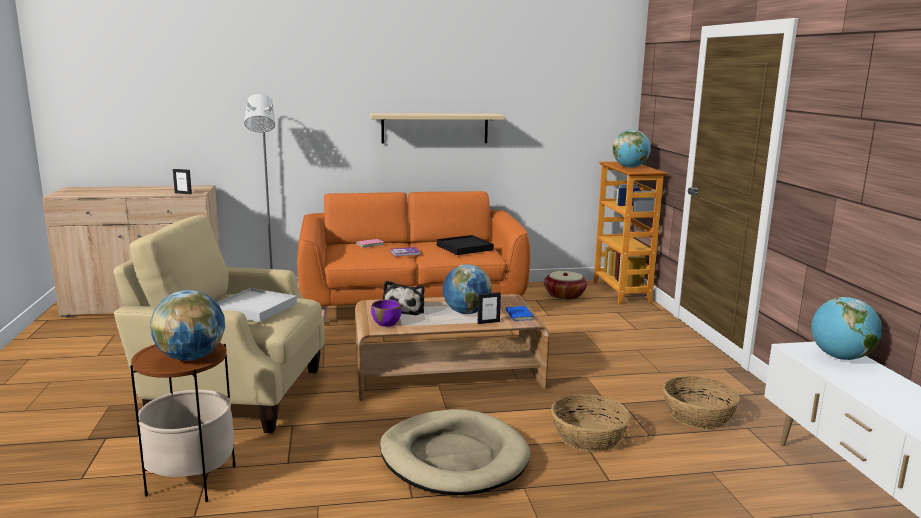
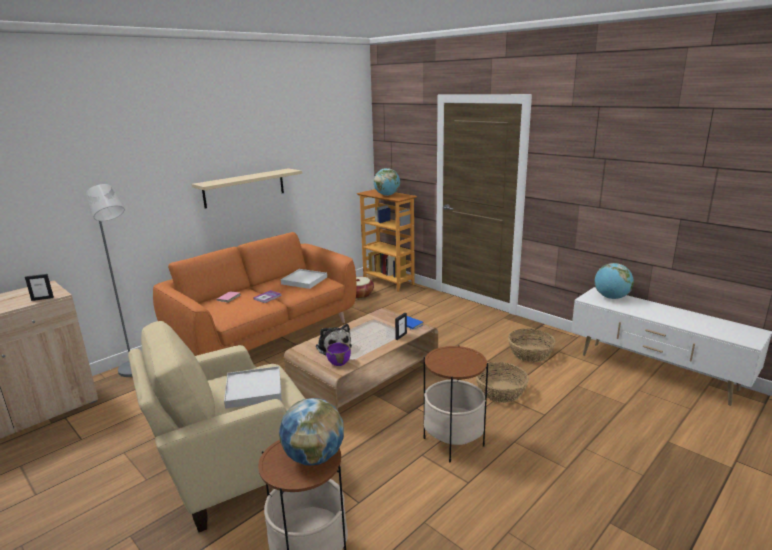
camera: 35 degrees left, 5 degrees up
beige dog bed [380,409,530,495] -> side table [423,345,488,462]
black tray [437,235,494,255] -> white tray [281,269,327,289]
globe [443,264,492,314] -> none

